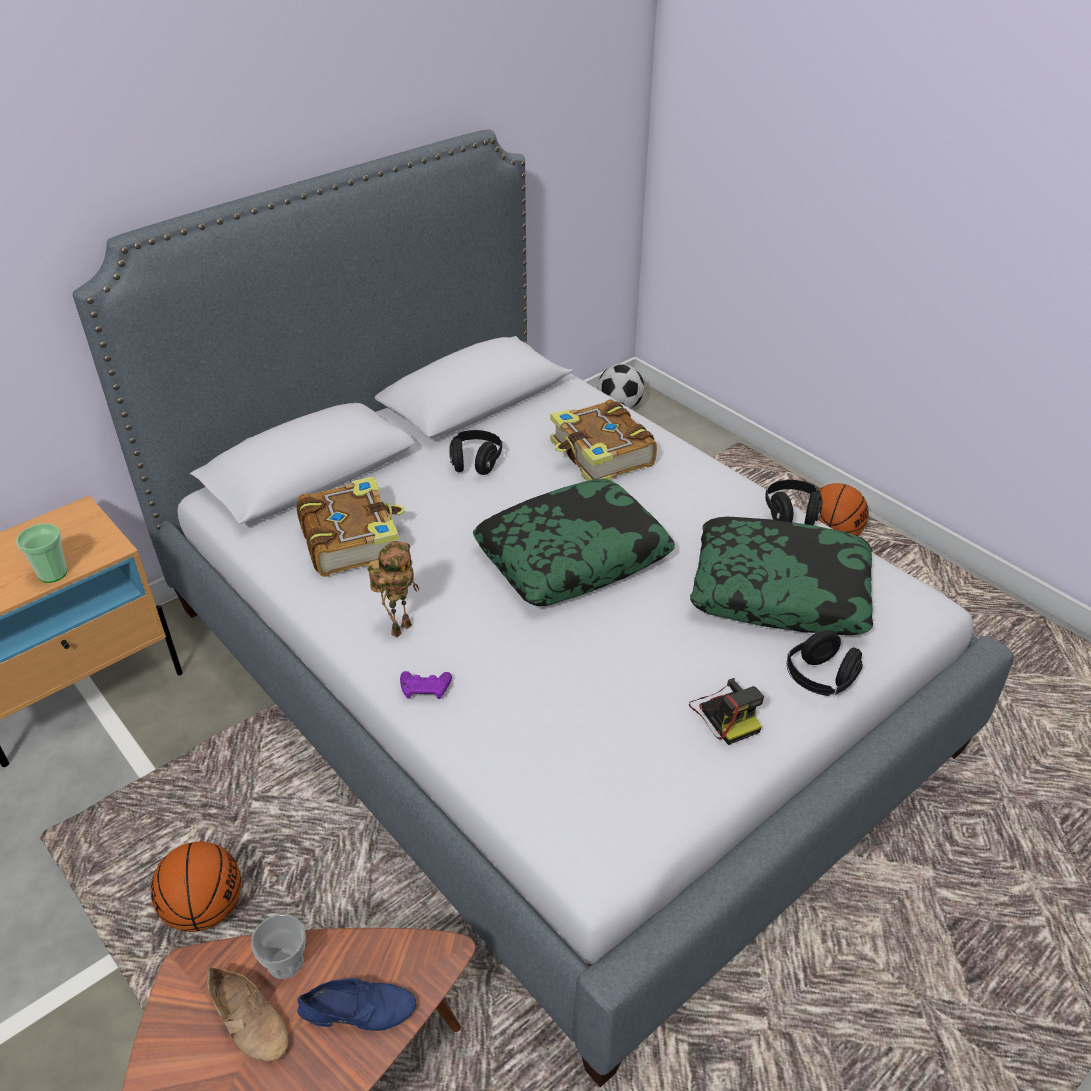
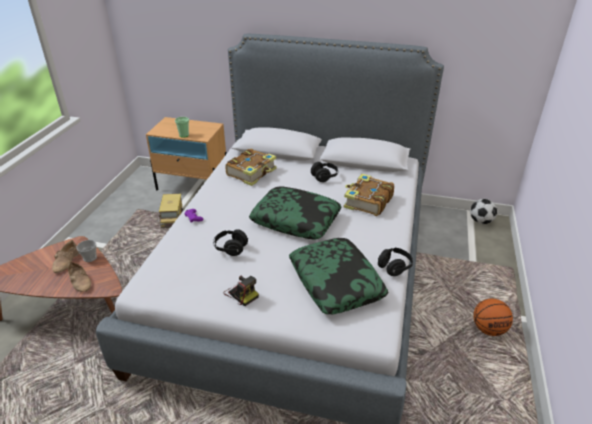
camera: 55 degrees right, 5 degrees down
basketball [151,841,241,932] -> none
blue shoe [297,978,416,1031] -> beige shoe [68,262,91,292]
toy robot [367,541,419,638] -> none
camera [689,678,764,745] -> camera turned 75 degrees counterclockwise [224,275,259,306]
black headphones [787,630,863,696] -> black headphones moved to [213,229,248,256]
none -> toy truck [159,194,183,228]

